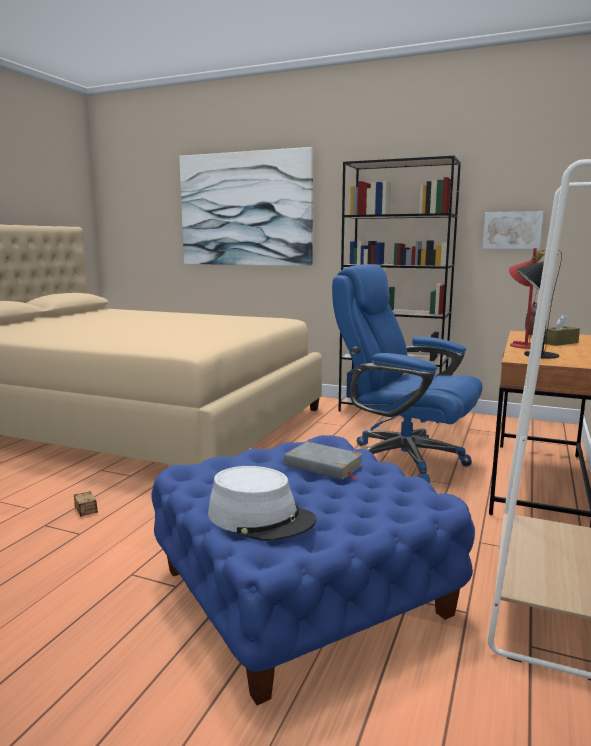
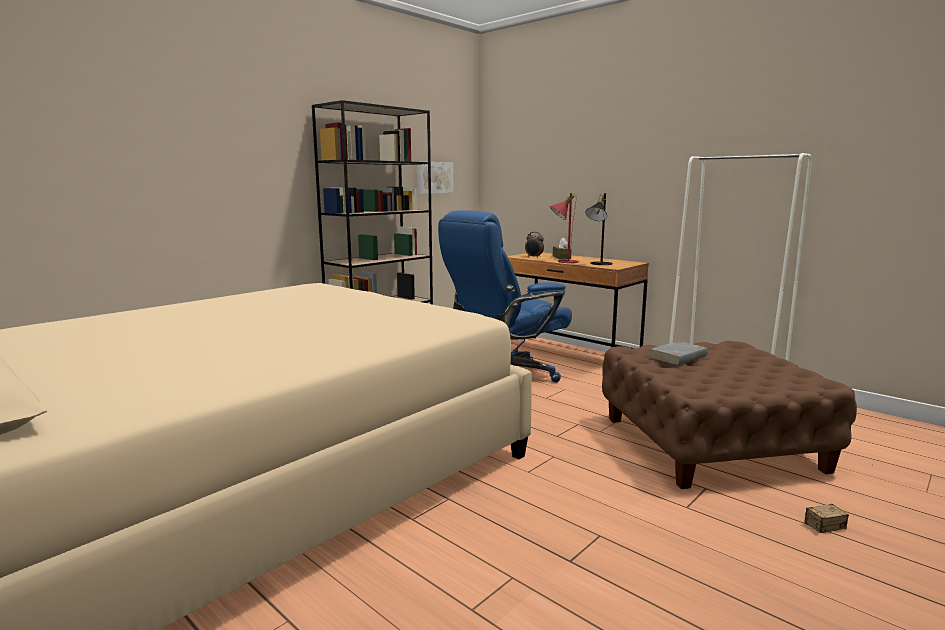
camera: 70 degrees left, 0 degrees up
storage box [74,482,102,517] -> storage box moved to [805,465,873,533]
blue ottoman [152,435,475,705] -> brown ottoman [602,341,857,489]
picture [179,147,313,266] -> none
grey hat [208,466,316,541] -> none

